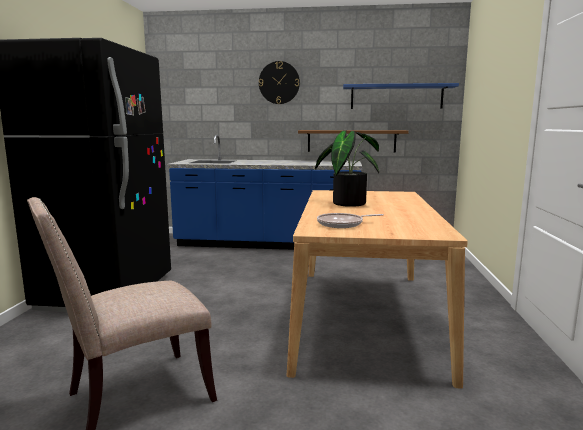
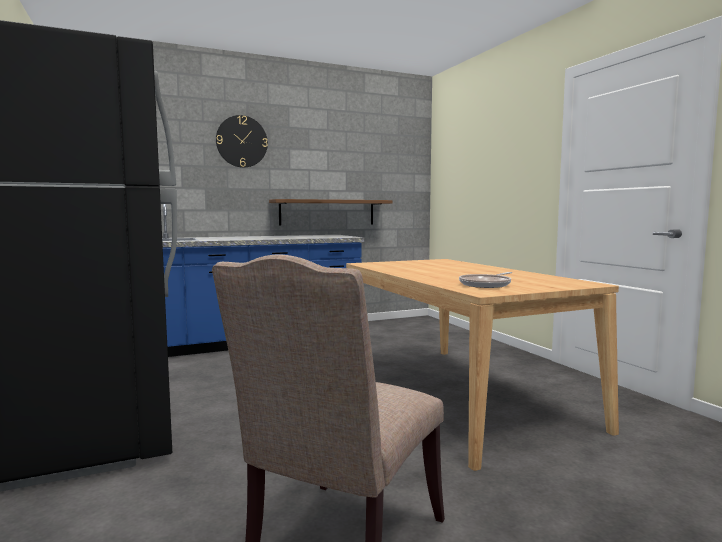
camera: 30 degrees left, 5 degrees down
potted plant [315,130,379,207] -> none
blue shelf [343,83,459,109] -> none

